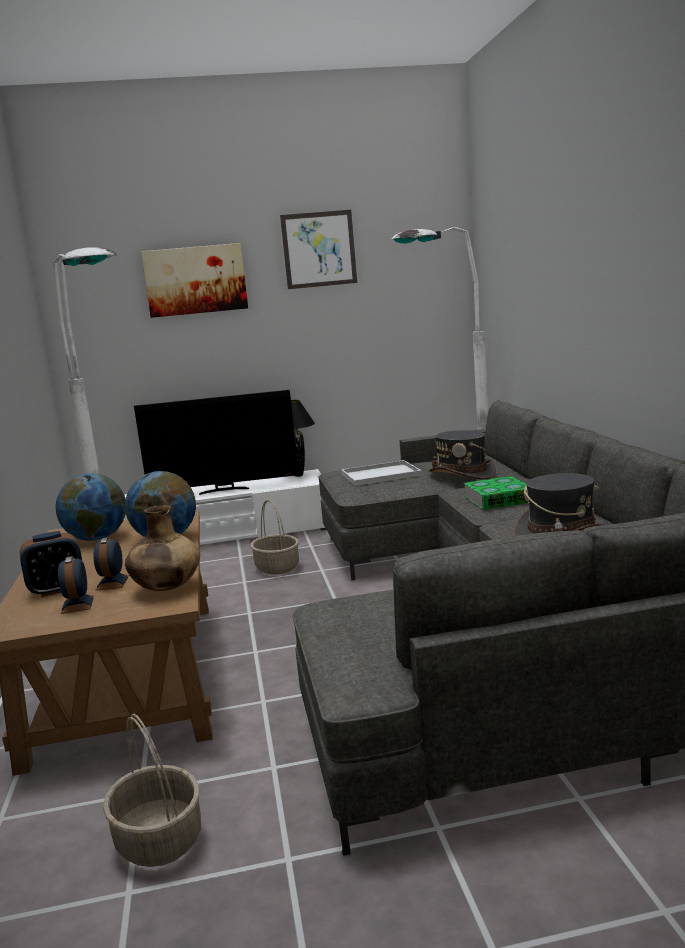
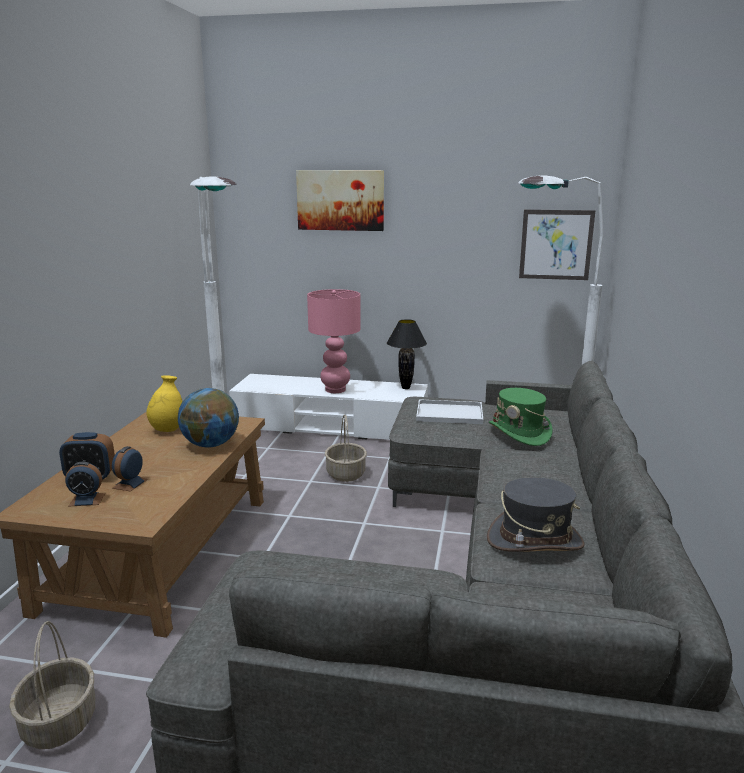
camera: 20 degrees right, 5 degrees up
globe [55,473,126,541] -> yellow vase [146,375,183,432]
alarm clock [58,556,94,614] -> alarm clock turned 105 degrees counterclockwise [65,462,105,507]
brown vase [125,505,200,591] -> none
television [134,390,299,495] -> pink table lamp [307,289,361,393]
picture [280,210,357,289] -> picture moved to [519,210,595,280]
grey hat [429,430,496,479] -> green hat [489,388,552,446]
book [463,476,528,510] -> none

